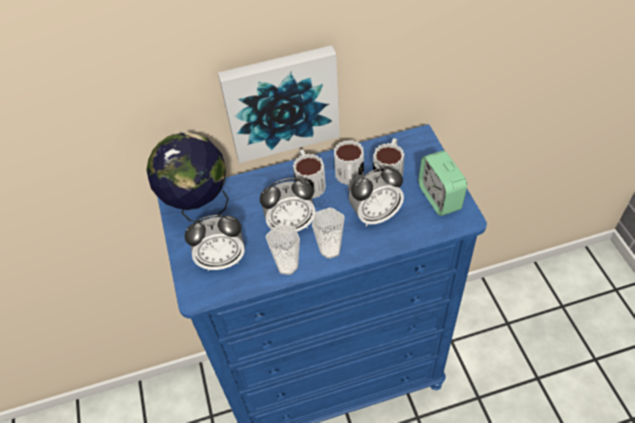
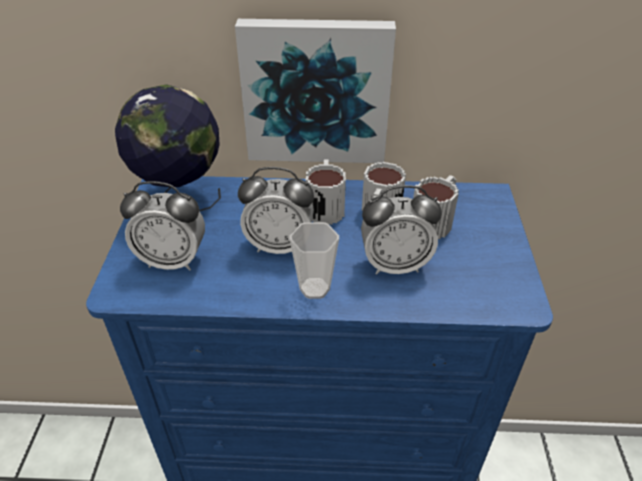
camera: 15 degrees right, 10 degrees down
cup [266,225,300,275] -> none
alarm clock [418,150,467,216] -> none

